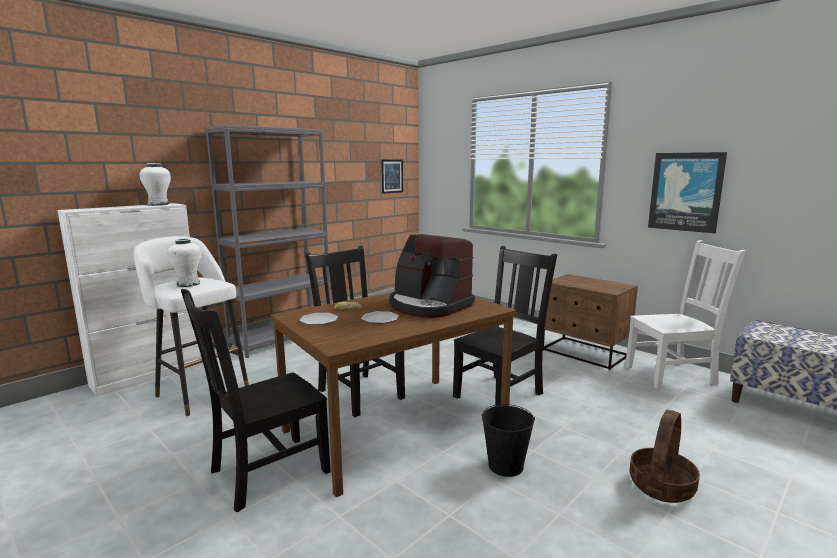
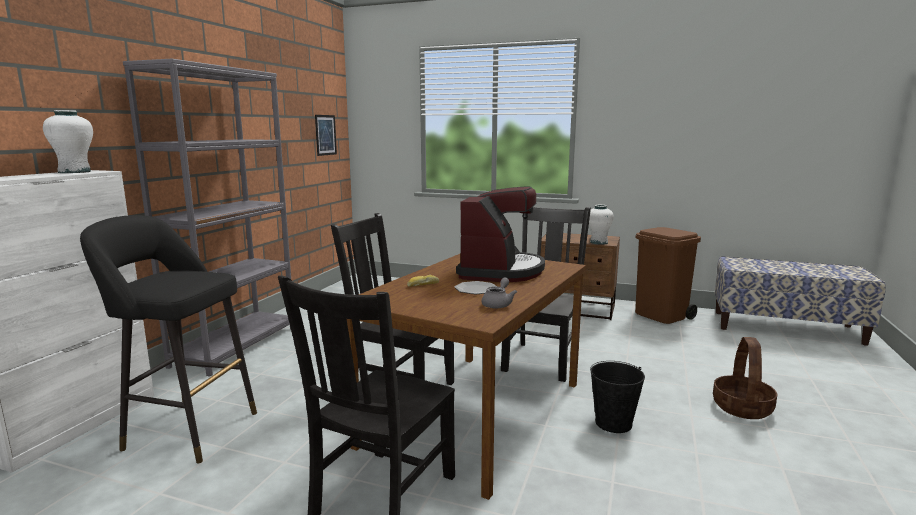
camera: 25 degrees left, 0 degrees up
white stool [134,236,249,416] -> black stool [80,215,257,464]
white vase [167,238,202,287] -> white vase moved to [589,205,614,245]
plate [299,313,338,325] -> none
coffee machine [389,234,475,318] -> coffee machine turned 90 degrees counterclockwise [456,186,545,282]
white chair [625,240,746,389] -> brown trash can [635,227,701,324]
picture [648,152,727,233] -> none
none -> grey teapot [482,278,517,309]

